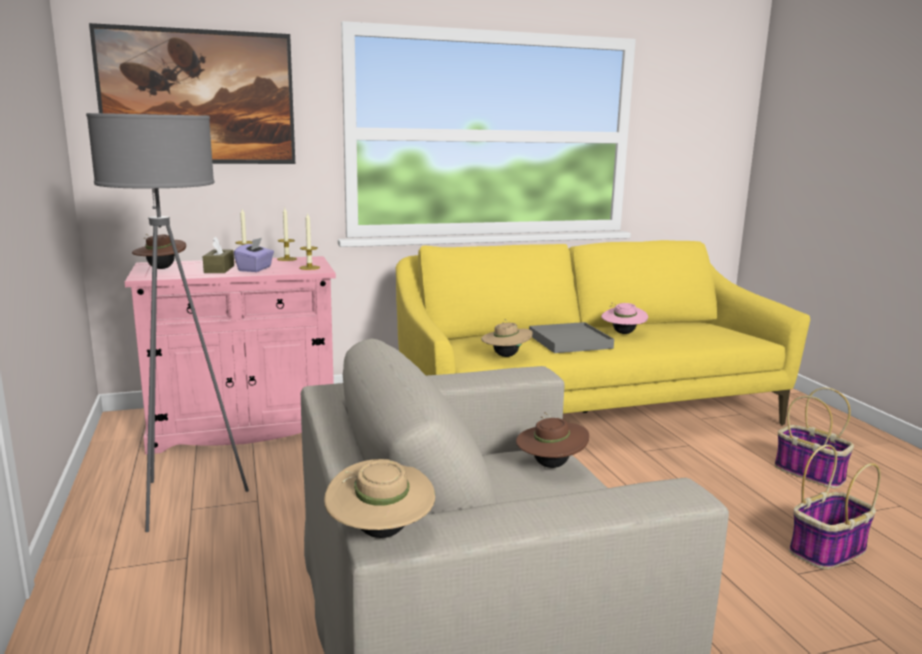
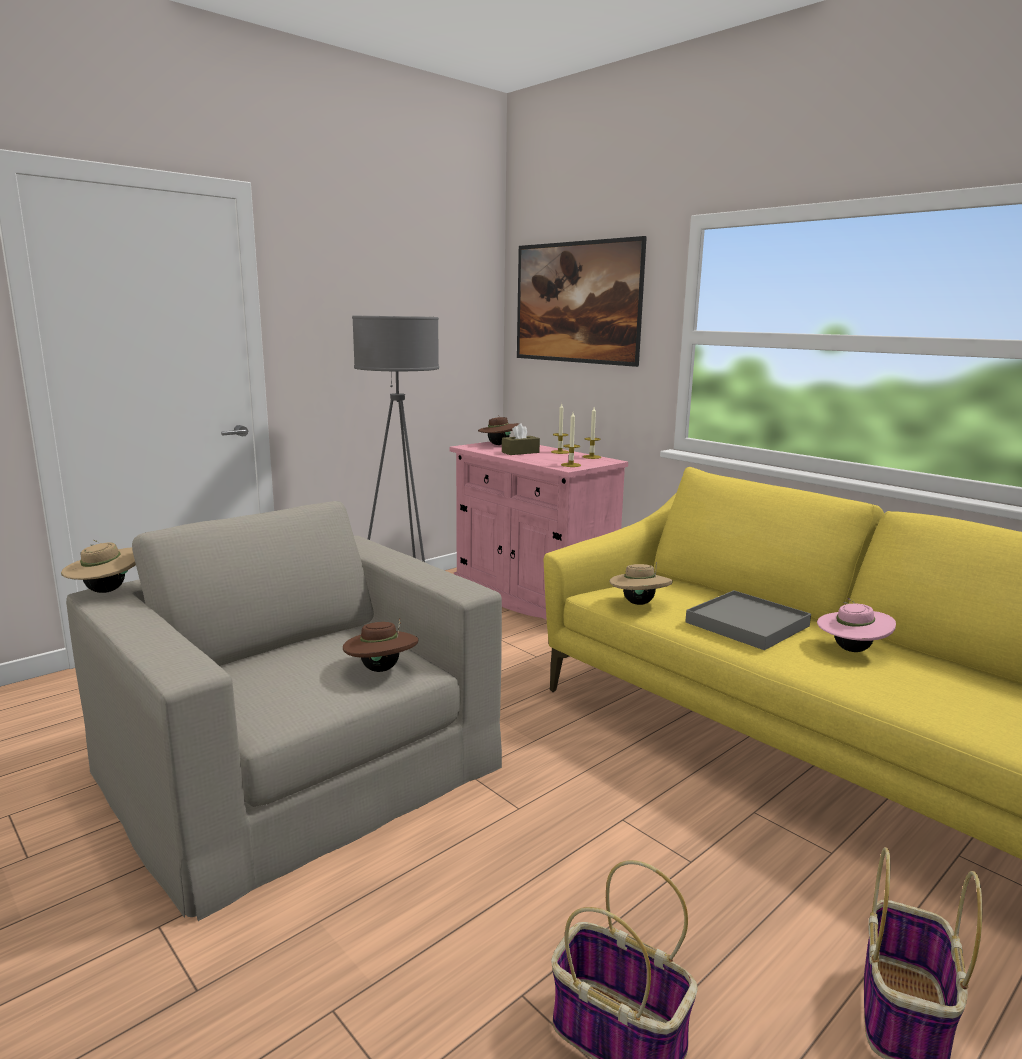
camera: 65 degrees right, 0 degrees up
purple tissue box [234,238,274,272] -> none

